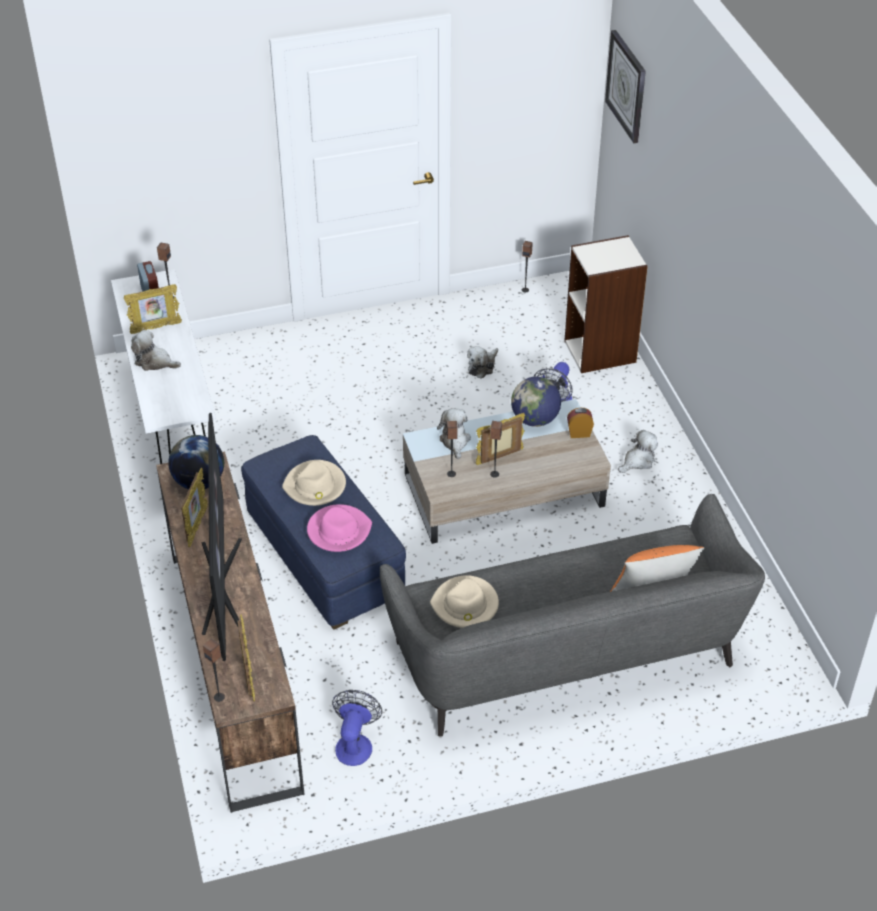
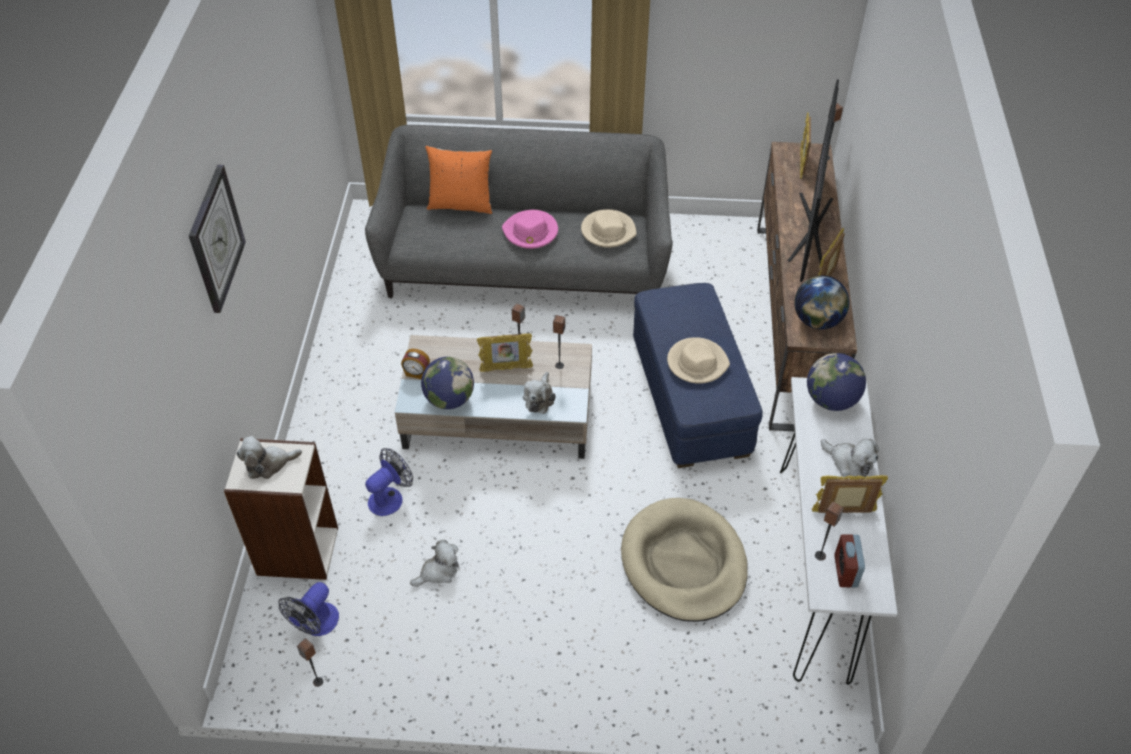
camera: 160 degrees left, 5 degrees up
pink hat [307,504,372,552] -> pink hat moved to [502,210,558,249]
fan [332,690,382,766] -> fan moved to [279,582,339,636]
wall clock [605,30,646,143] -> wall clock moved to [189,165,246,313]
plush toy [618,430,658,473] -> plush toy moved to [237,436,302,479]
none -> beige dog bed [621,498,748,622]
none -> globe [807,353,866,411]

